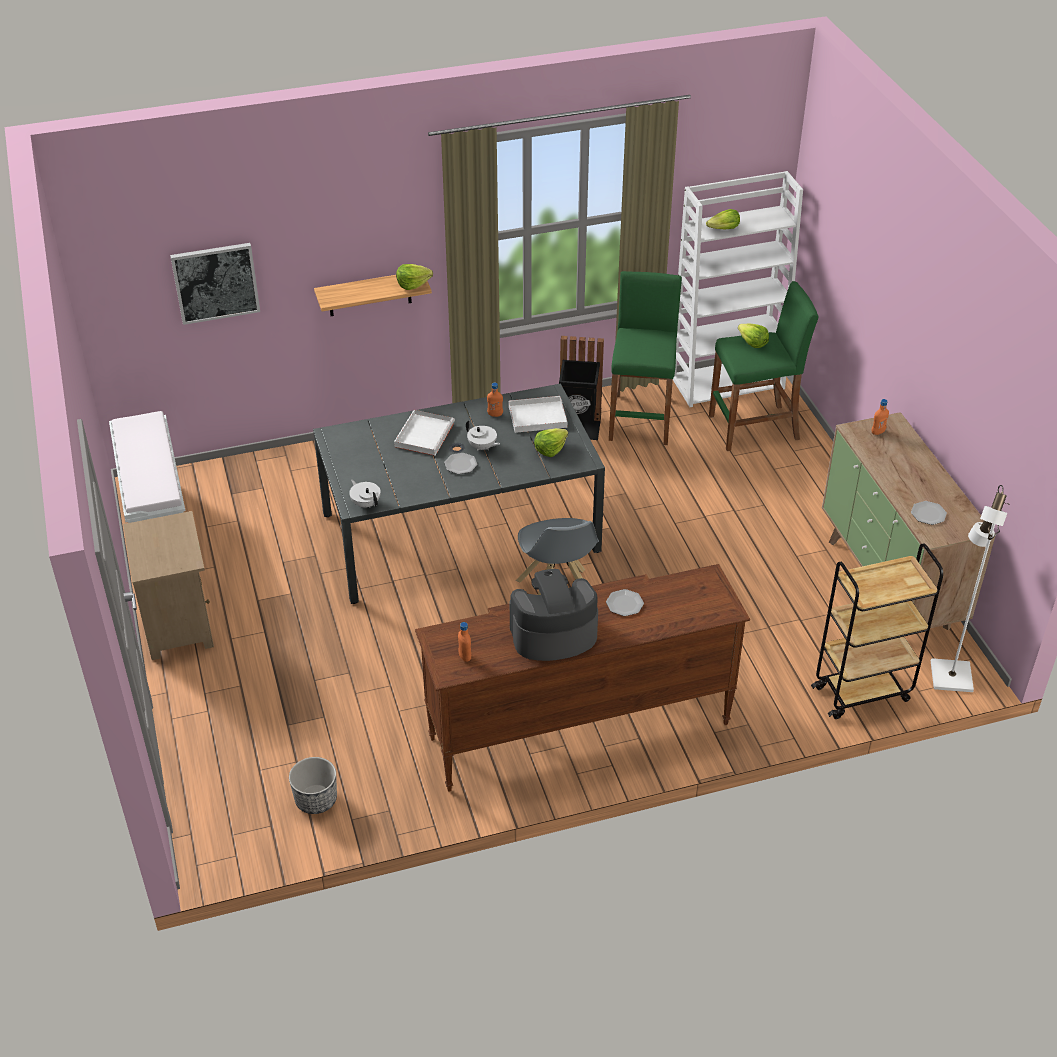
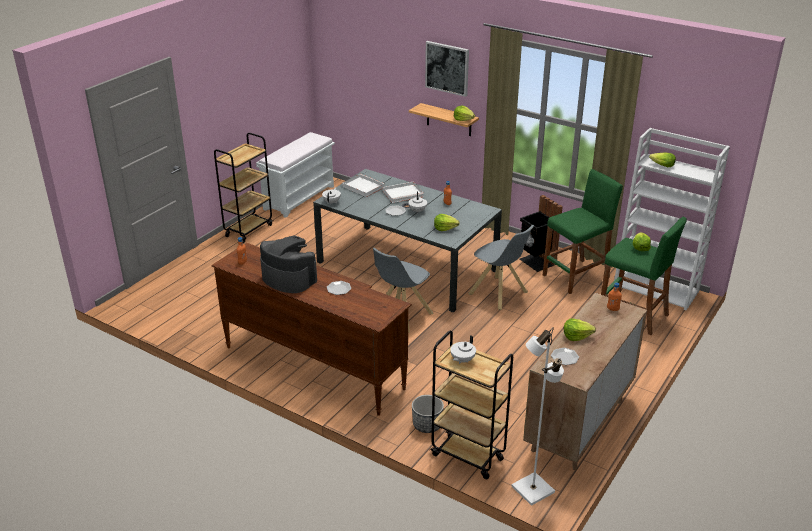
camera: 50 degrees right, 10 degrees down
beige nightstand [123,511,214,660] -> brown cart [214,133,273,243]
picture [170,243,260,325] -> picture moved to [425,41,469,97]
planter [289,757,337,814] -> planter moved to [412,395,444,433]
white tray [509,396,567,433] -> white tray moved to [342,174,385,197]
none -> white teapot [450,335,476,364]
none -> grey chair [469,225,534,310]
none -> lettuce [564,319,596,341]

